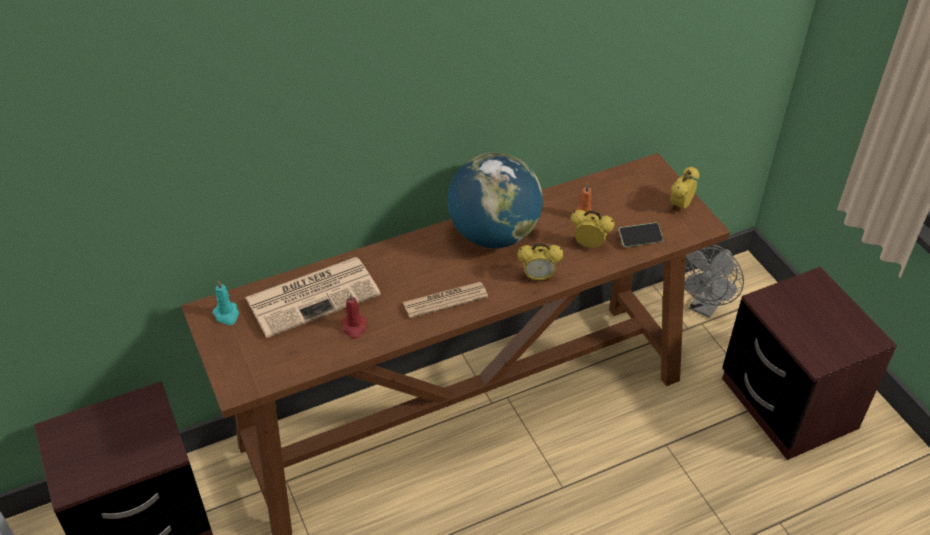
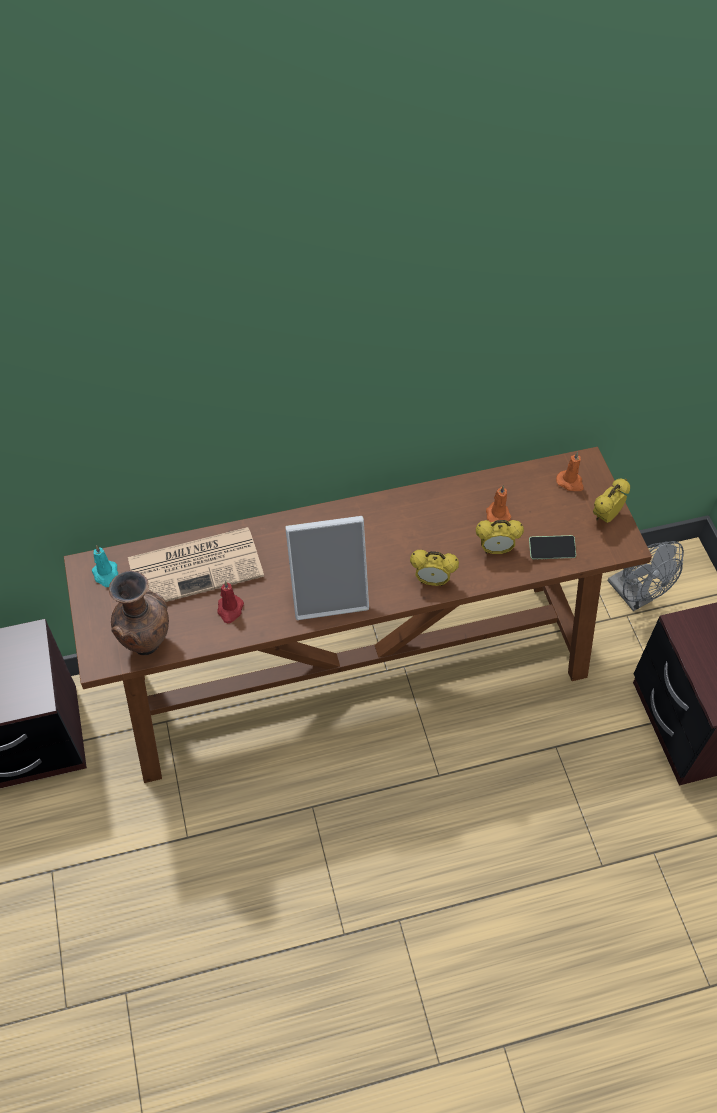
camera: 10 degrees right, 10 degrees up
newspaper [403,282,488,318] -> picture frame [285,516,369,620]
globe [447,153,543,248] -> none
alarm clock [571,210,615,248] -> alarm clock turned 150 degrees clockwise [476,520,524,554]
grey fan [684,245,744,318] -> grey fan turned 75 degrees counterclockwise [608,541,684,611]
none -> brown vase [109,571,169,655]
none -> orange candle [556,452,584,491]

